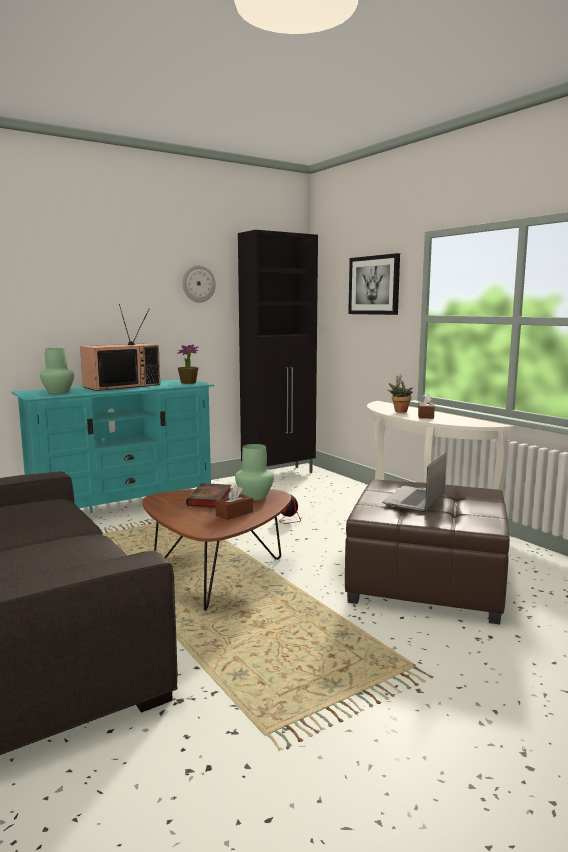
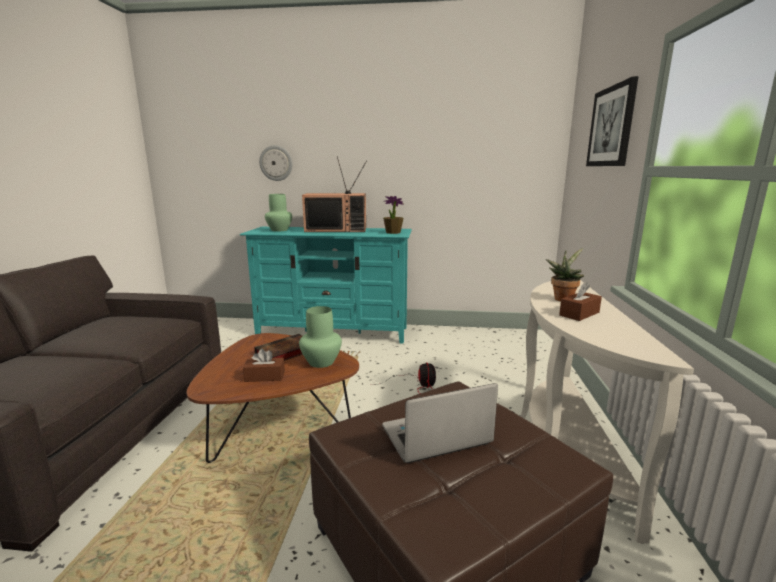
camera: 40 degrees right, 5 degrees up
wall clock [182,265,216,303] -> wall clock moved to [259,145,293,181]
black cabinet [238,230,318,473] -> none

